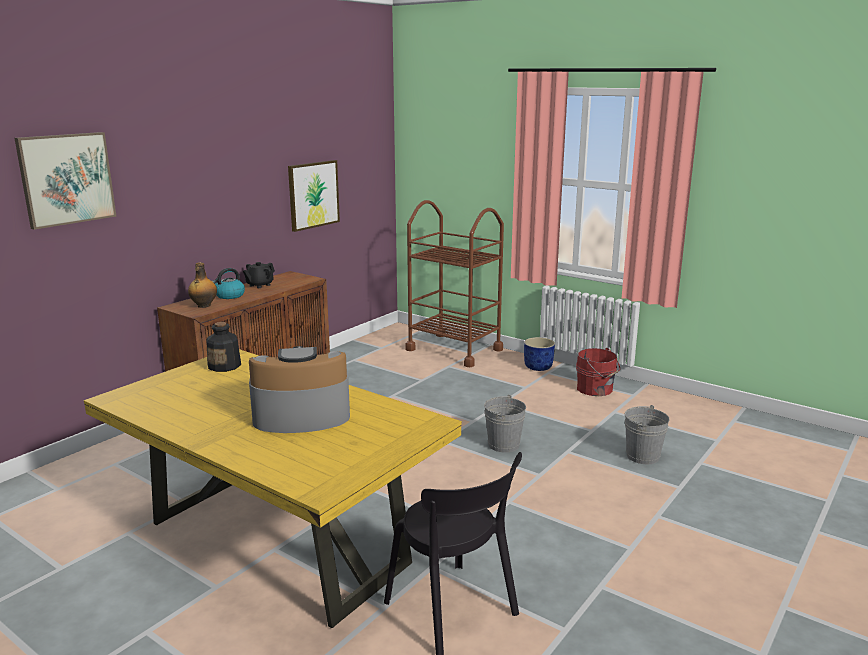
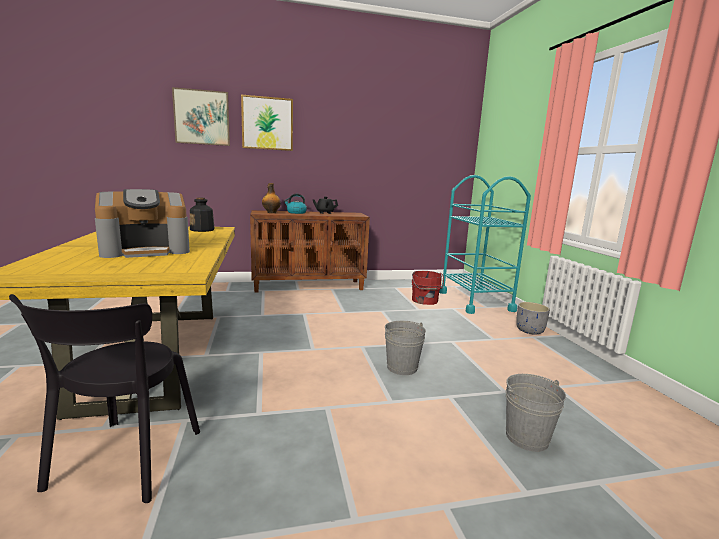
camera: 40 degrees right, 5 degrees down
coffee machine [249,346,350,433] -> coffee machine turned 120 degrees clockwise [95,189,190,258]
picture [288,160,340,232] -> picture moved to [241,94,293,151]
brown cart [405,200,504,367] -> turquoise cart [439,175,531,314]
blue planter [524,337,555,371] -> grey planter [516,302,550,334]
red bucket [576,348,620,396] -> red bucket moved to [412,271,444,305]

